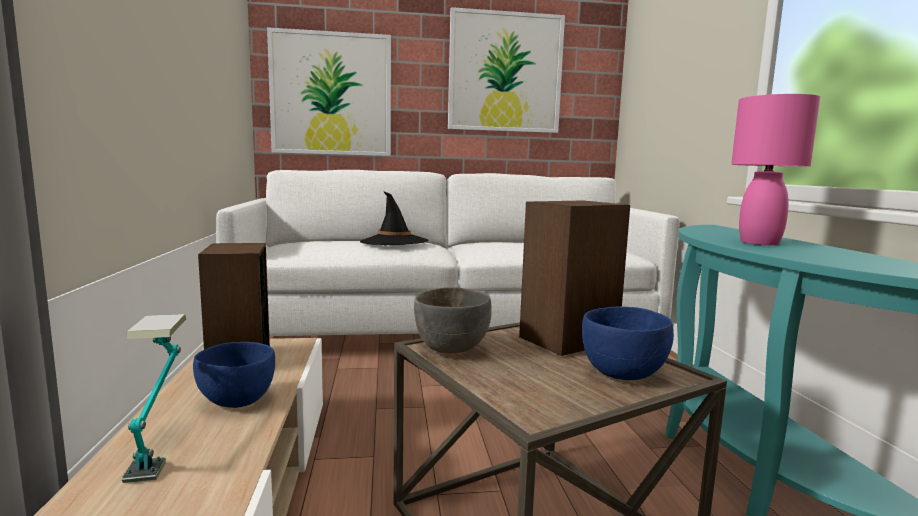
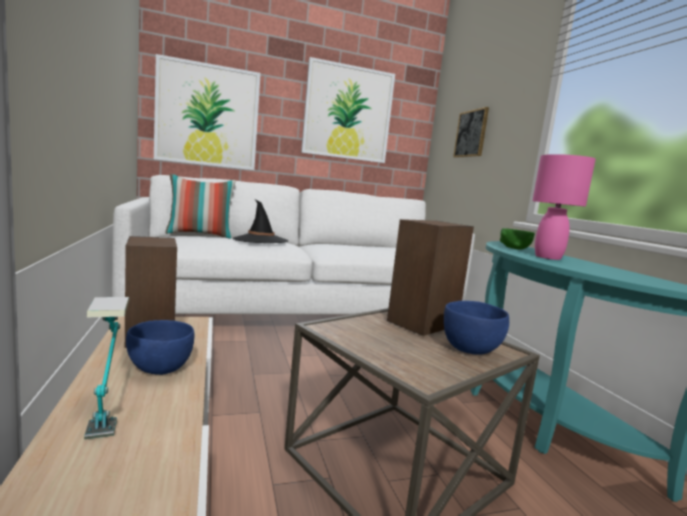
camera: 10 degrees left, 0 degrees up
grey bowl [414,287,492,353] -> none
none -> pillow [165,174,236,239]
none -> picture [453,107,489,158]
none -> green bowl [500,228,534,250]

